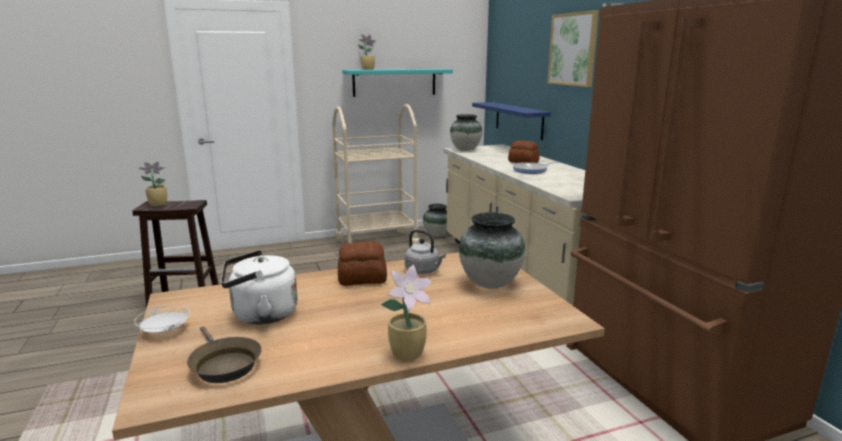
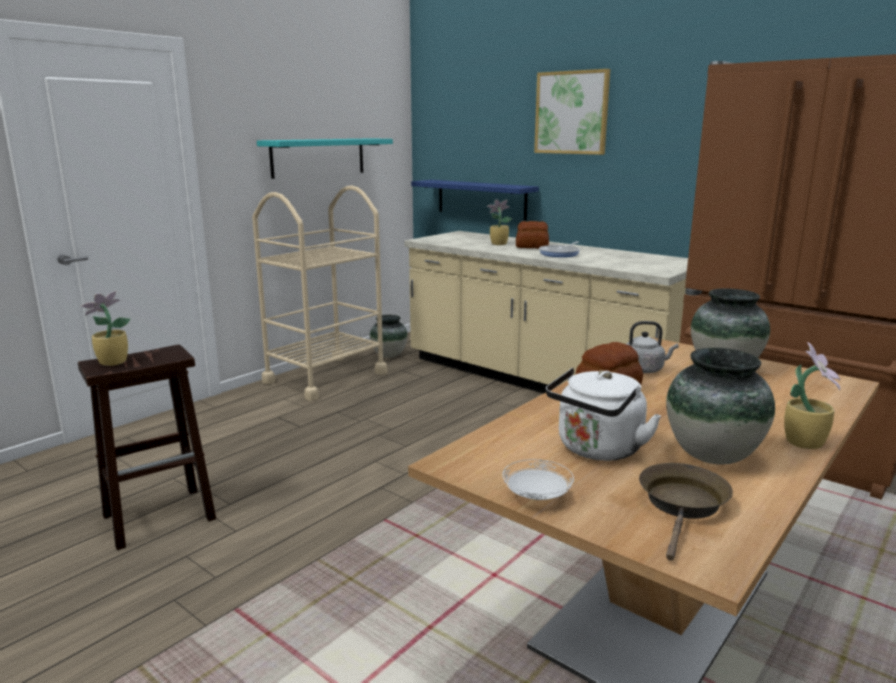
camera: 30 degrees left, 0 degrees up
brown frying pan [187,326,262,383] -> brown frying pan turned 90 degrees counterclockwise [639,463,733,561]
potted plant [358,34,376,70] -> potted plant moved to [487,200,512,245]
vase [450,114,483,151] -> vase moved to [666,348,775,465]

